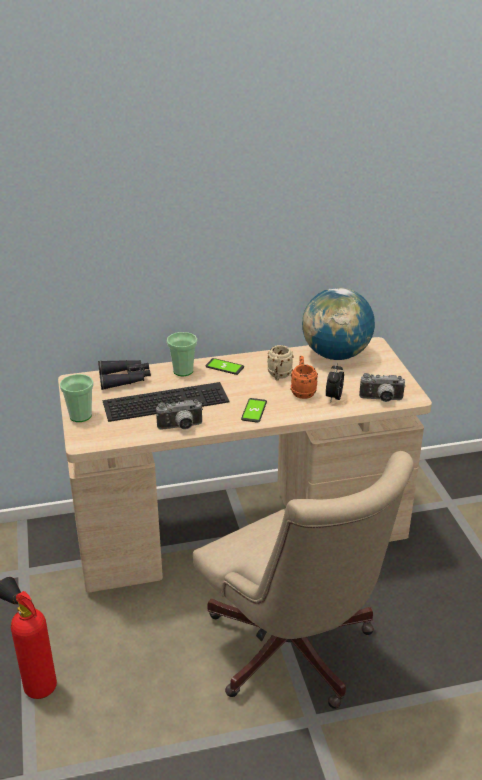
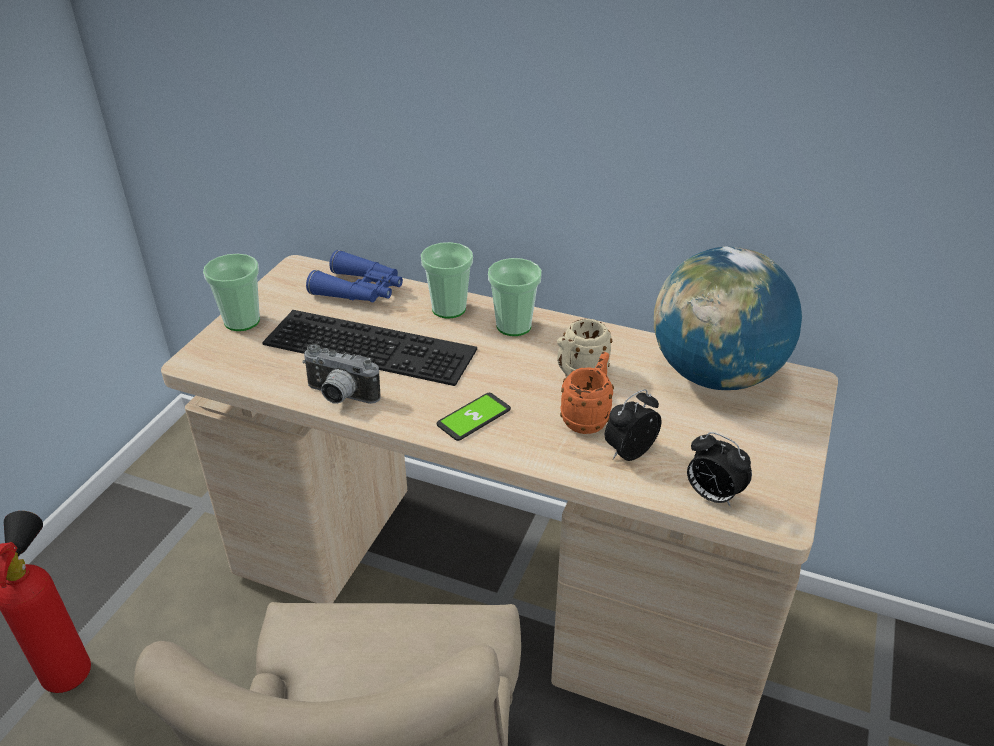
camera: 35 degrees right, 5 degrees up
black binoculars [98,360,151,390] -> blue binoculars [306,250,403,302]
phone [205,358,244,375] -> cup [488,258,542,336]
camera [359,373,406,402] -> alarm clock [687,432,752,507]

